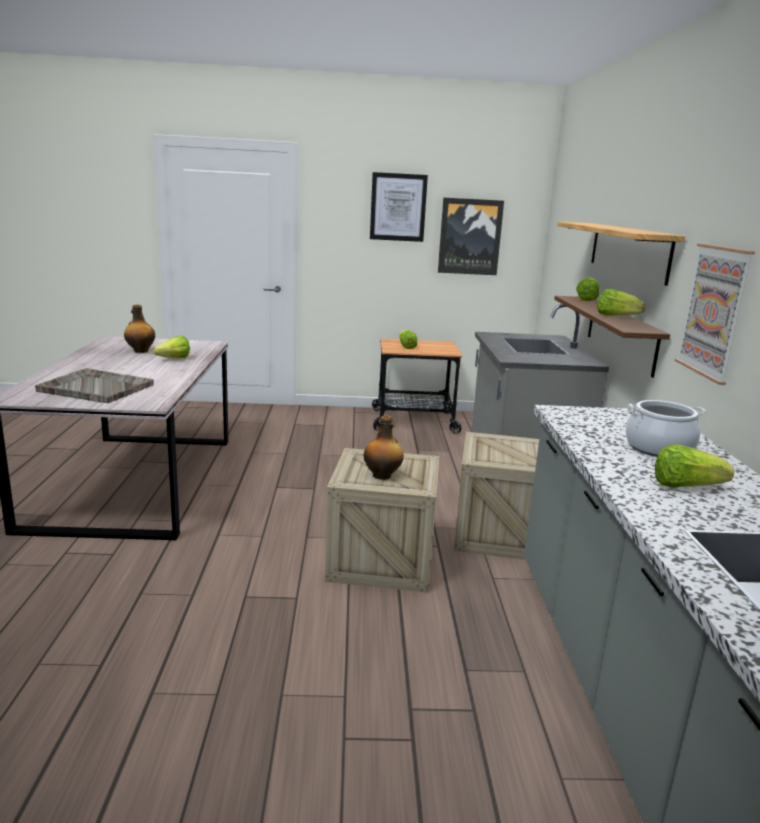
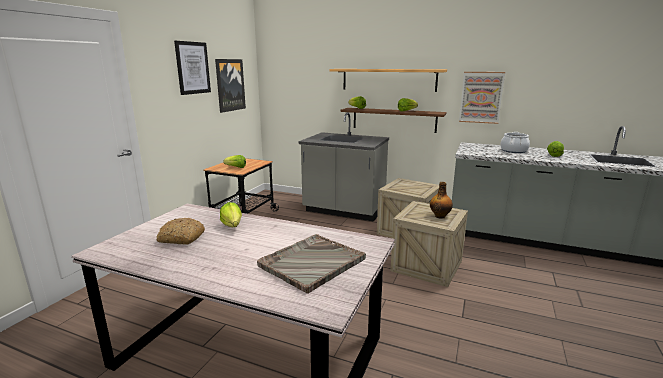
camera: 65 degrees left, 0 degrees up
bottle [124,305,155,353] -> bread [157,218,205,245]

